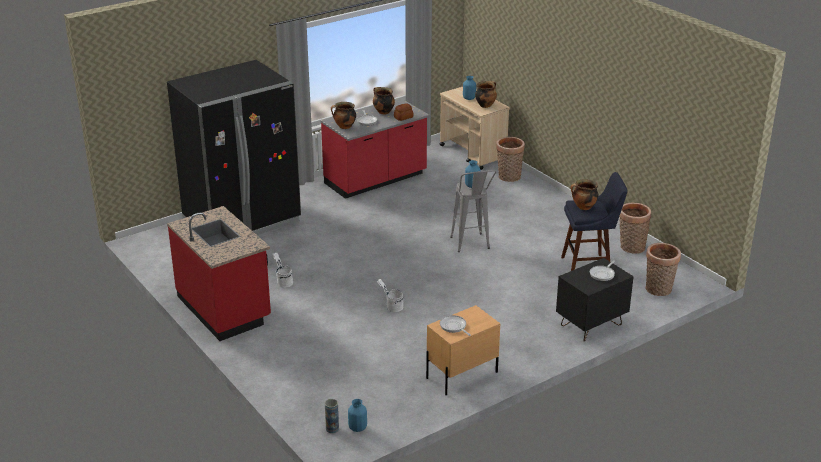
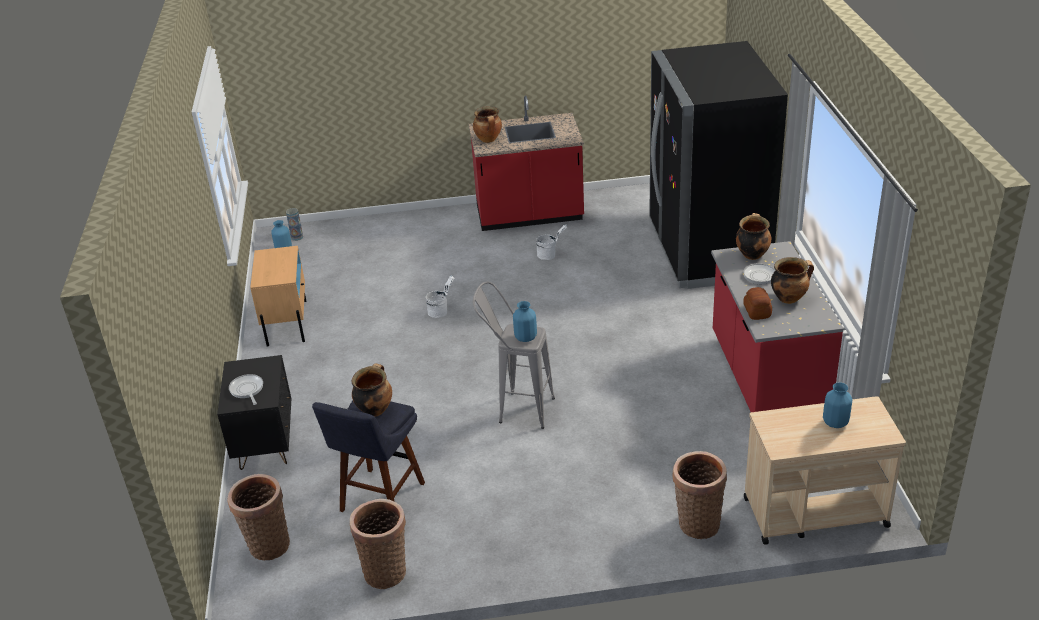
camera: 120 degrees right, 5 degrees up
frying pan [440,315,471,336] -> none
cooking pot [475,81,497,108] -> cooking pot moved to [473,106,502,143]

